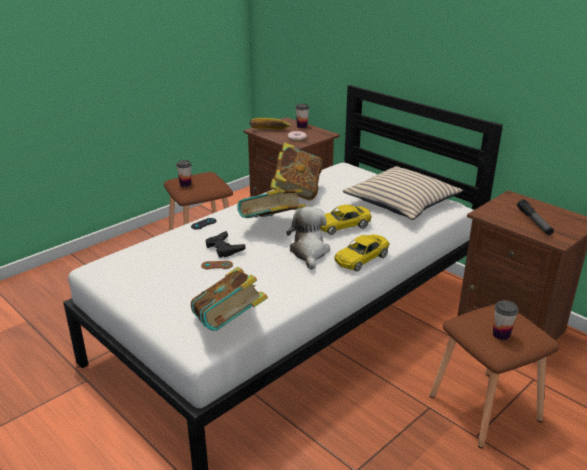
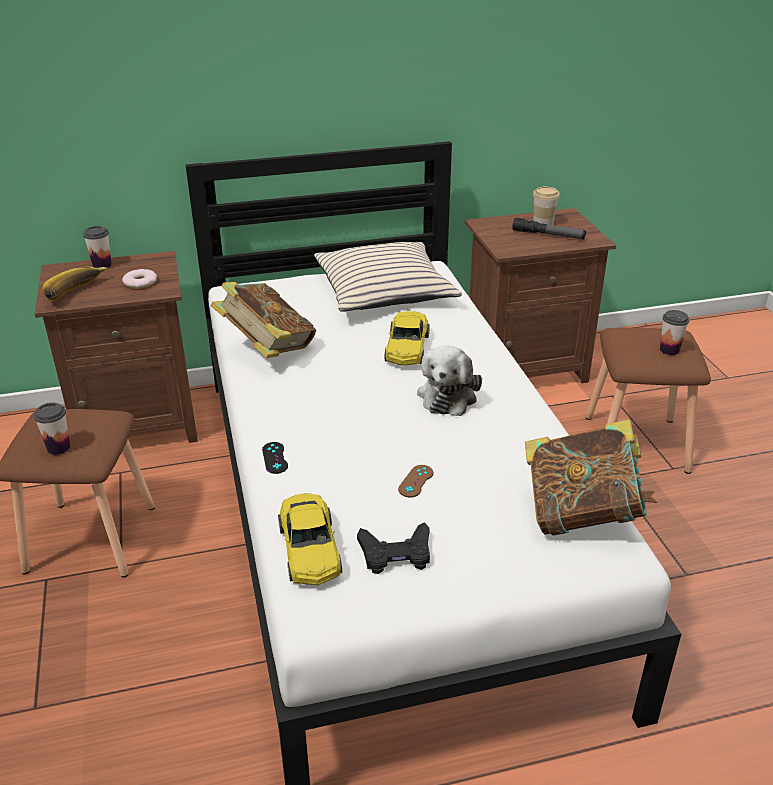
camera: 60 degrees left, 5 degrees up
black game controller [206,231,245,258] -> black game controller moved to [357,522,430,574]
book [238,189,306,218] -> none
plush toy [286,207,330,270] -> plush toy turned 105 degrees counterclockwise [417,345,482,416]
yellow toy car [335,234,390,271] -> yellow toy car moved to [278,493,342,585]
none -> cup [533,186,560,225]

